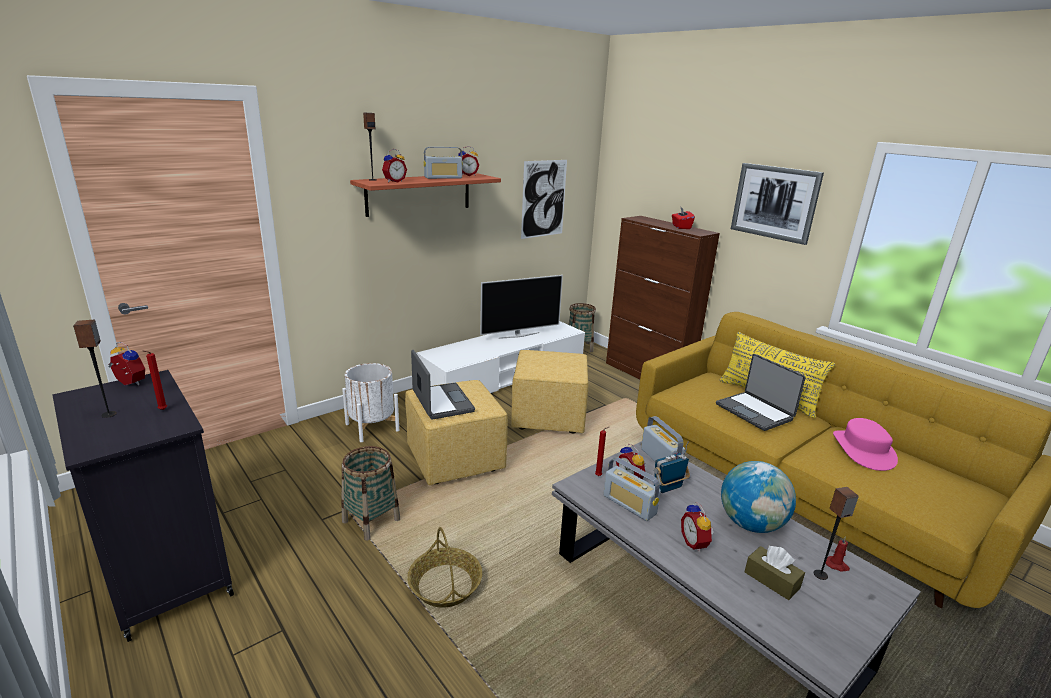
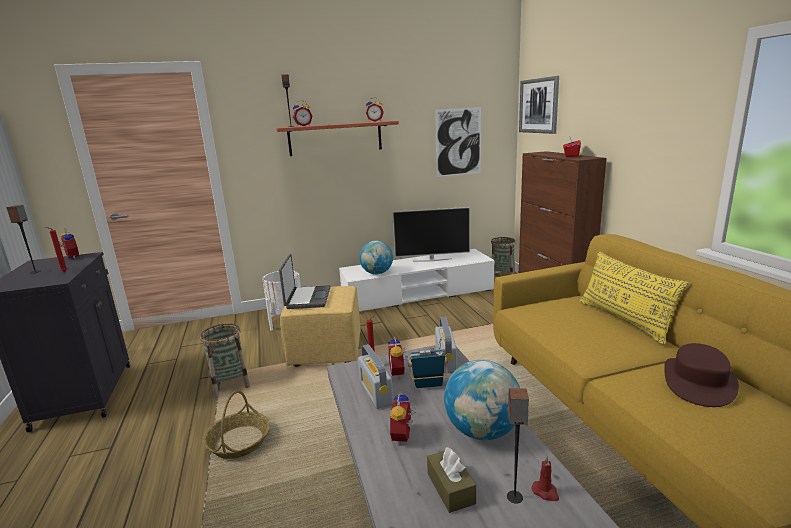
camera: 25 degrees right, 5 degrees down
radio [424,147,463,179] -> none
yellow ottoman [511,350,588,434] -> none
laptop [716,354,806,431] -> none
picture [731,163,824,245] -> picture moved to [519,76,559,134]
pink hat [833,418,898,471] -> brown hat [664,343,739,407]
none -> globe [359,241,393,274]

